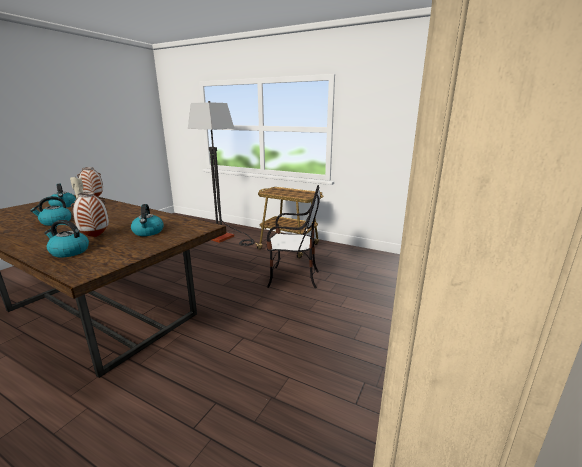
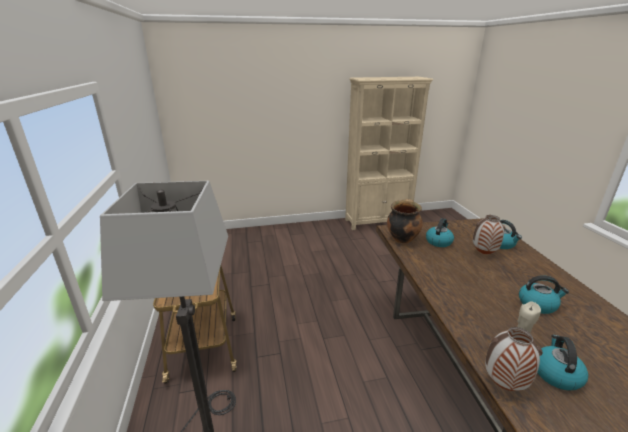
camera: 130 degrees left, 5 degrees up
chair [267,185,320,288] -> none
none -> cooking pot [387,199,423,243]

